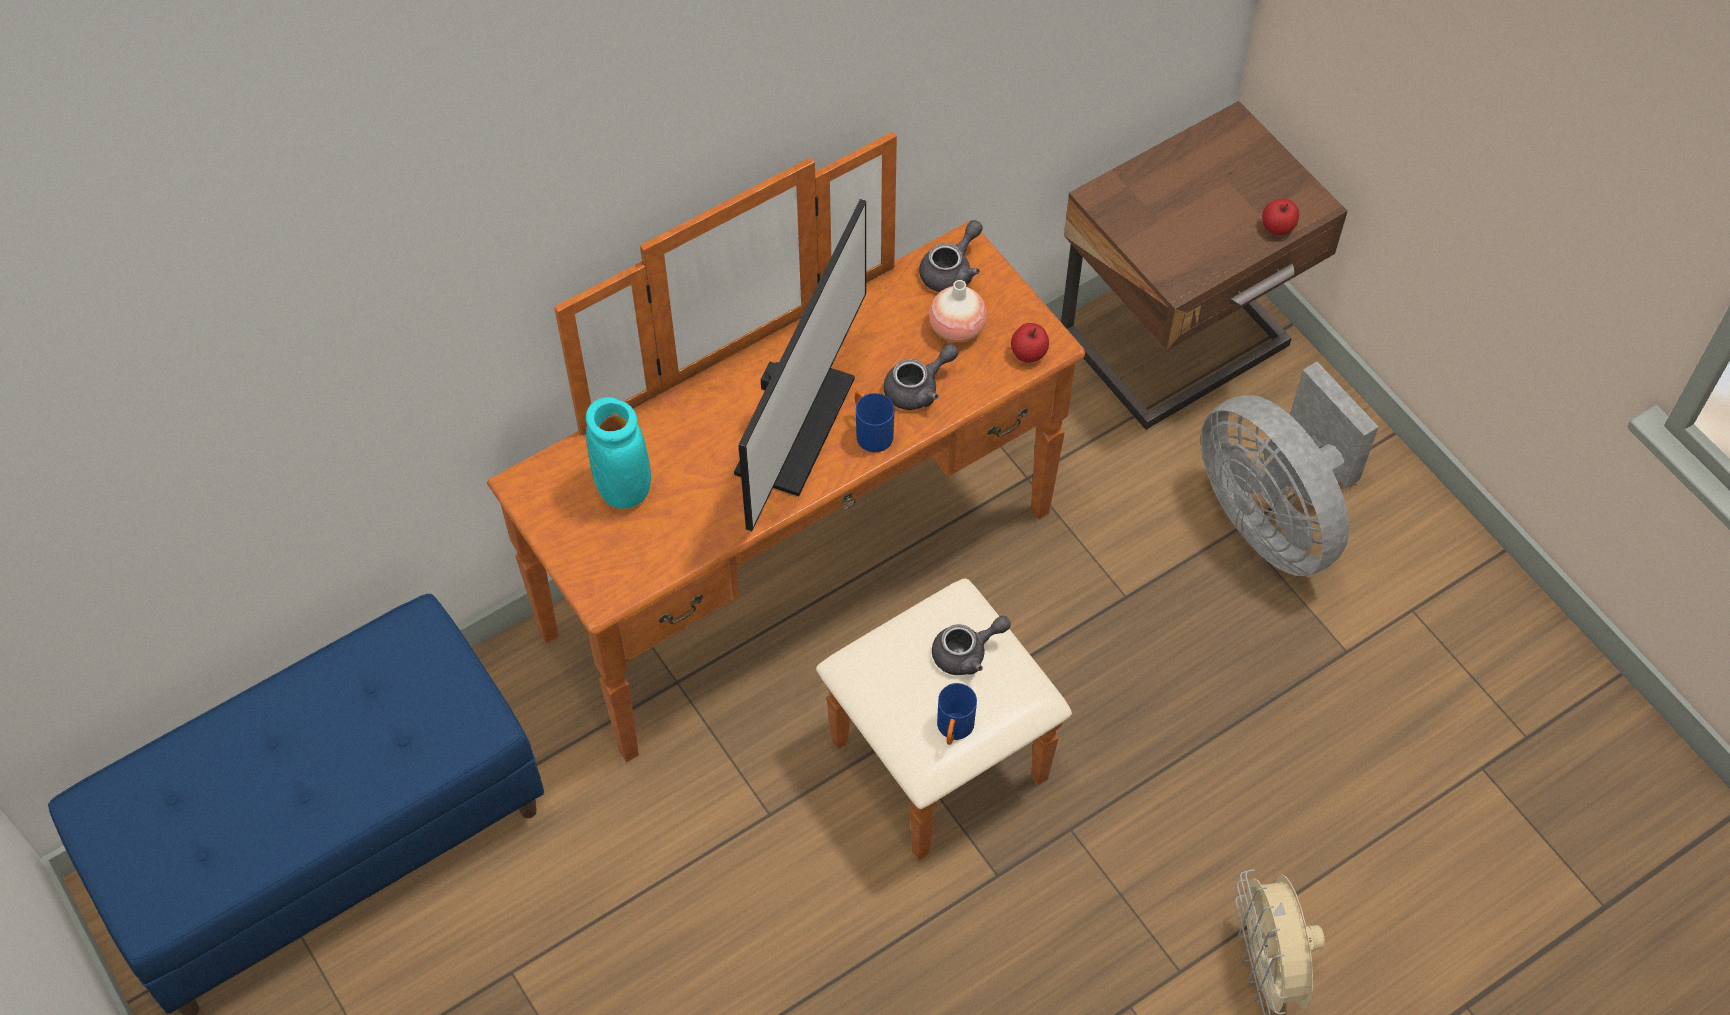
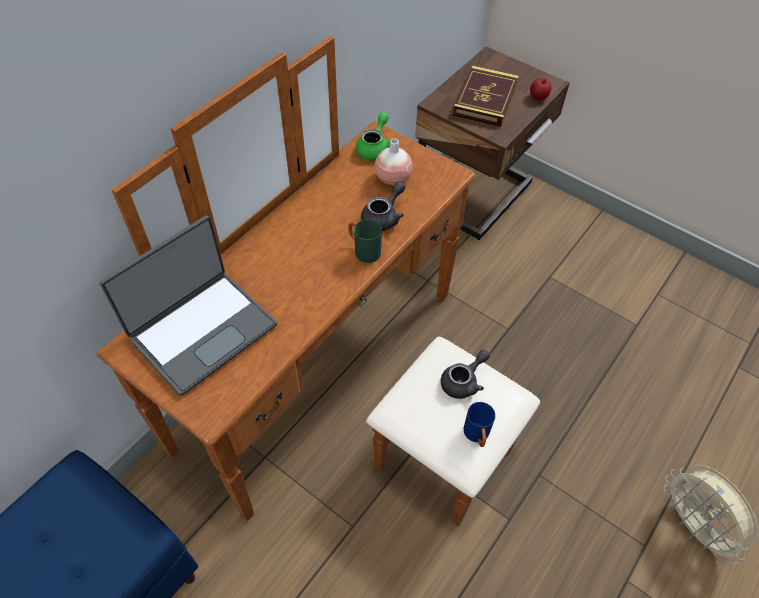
camera: 20 degrees left, 5 degrees down
turquoise vase [586,397,651,509] -> laptop [100,215,277,396]
monitor [734,199,866,531] -> none
blue mug [855,390,894,452] -> green mug [348,219,382,263]
grey teapot [919,220,983,292] -> green teapot [356,112,396,161]
apple [1011,323,1049,363] -> none
grey fan [1201,362,1379,576] -> none
none -> book [453,65,519,127]

